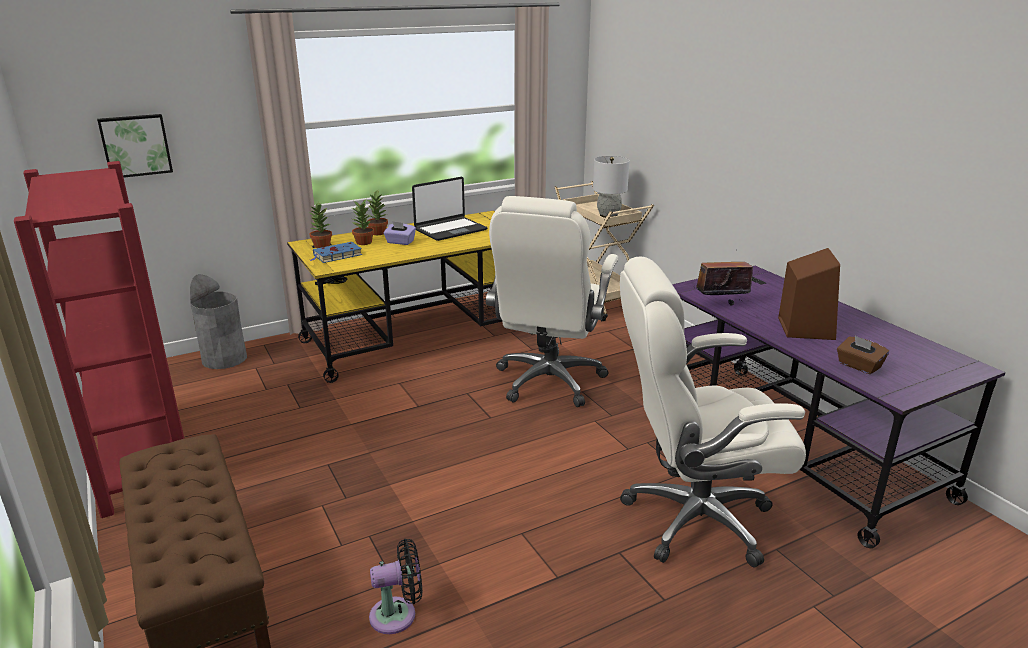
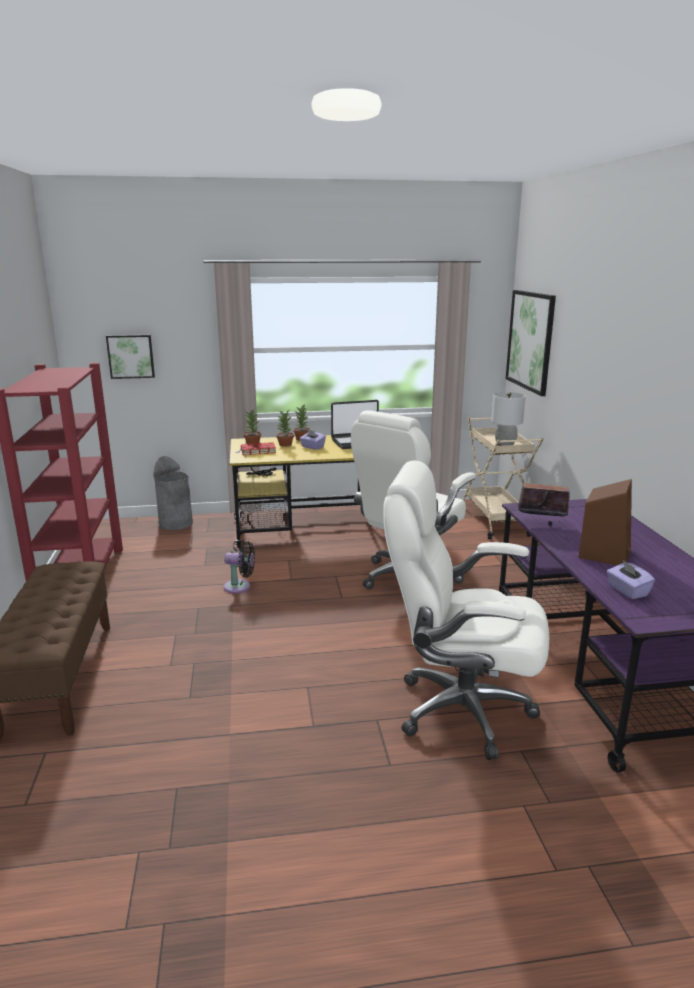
camera: 20 degrees right, 5 degrees down
blue book [310,242,362,263] -> red book [236,442,276,455]
black fan [369,539,422,634] -> black fan moved to [224,542,255,593]
brown tissue box [837,336,889,375] -> purple tissue box [607,560,655,599]
none -> picture [506,290,556,396]

